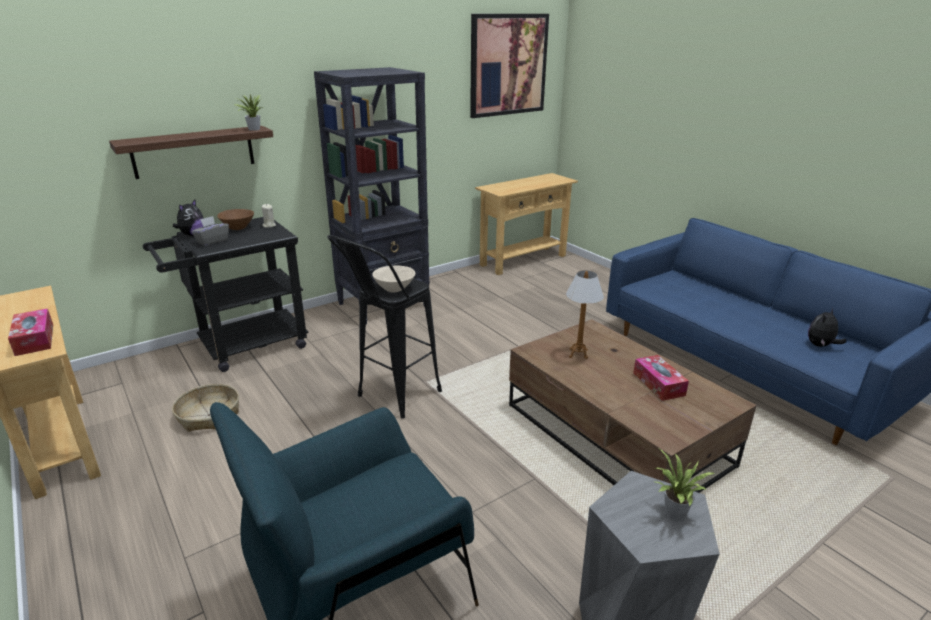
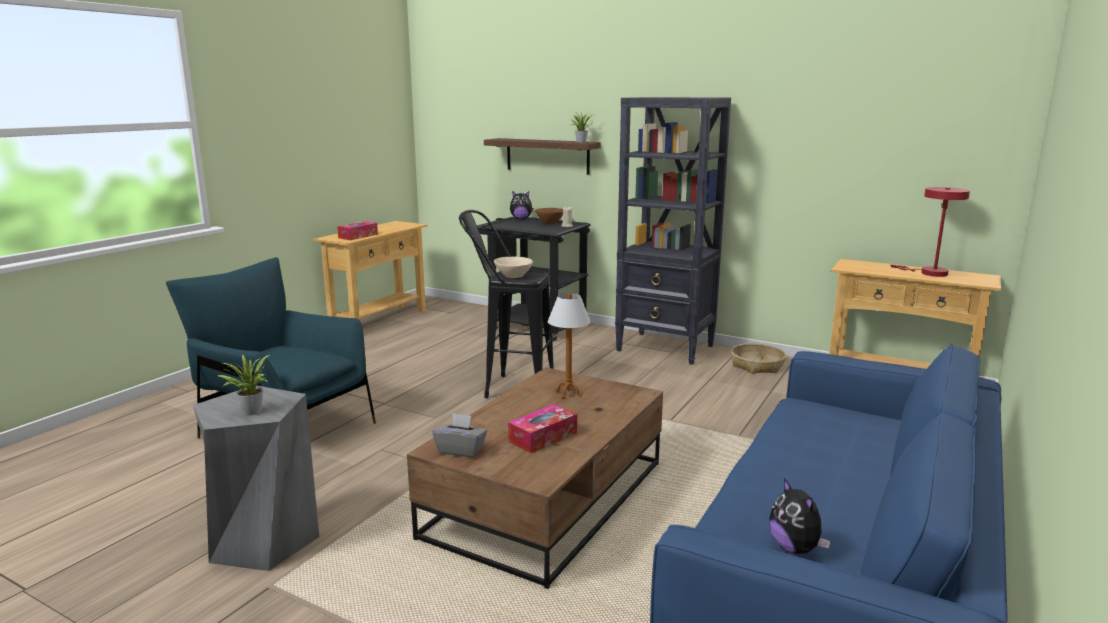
camera: 65 degrees right, 10 degrees down
basket [172,384,239,432] -> basket moved to [731,343,786,374]
grey tissue box [192,216,229,246] -> grey tissue box moved to [432,413,487,457]
picture [470,14,549,118] -> none
plush toy [808,308,847,347] -> plush toy turned 135 degrees counterclockwise [769,478,831,554]
none -> red table lamp [890,187,970,277]

